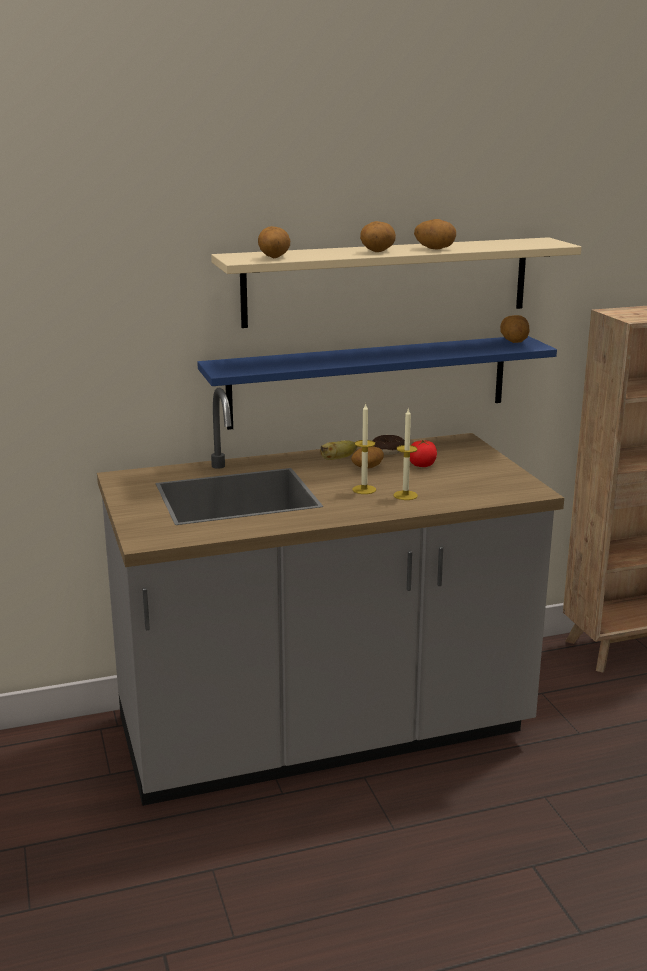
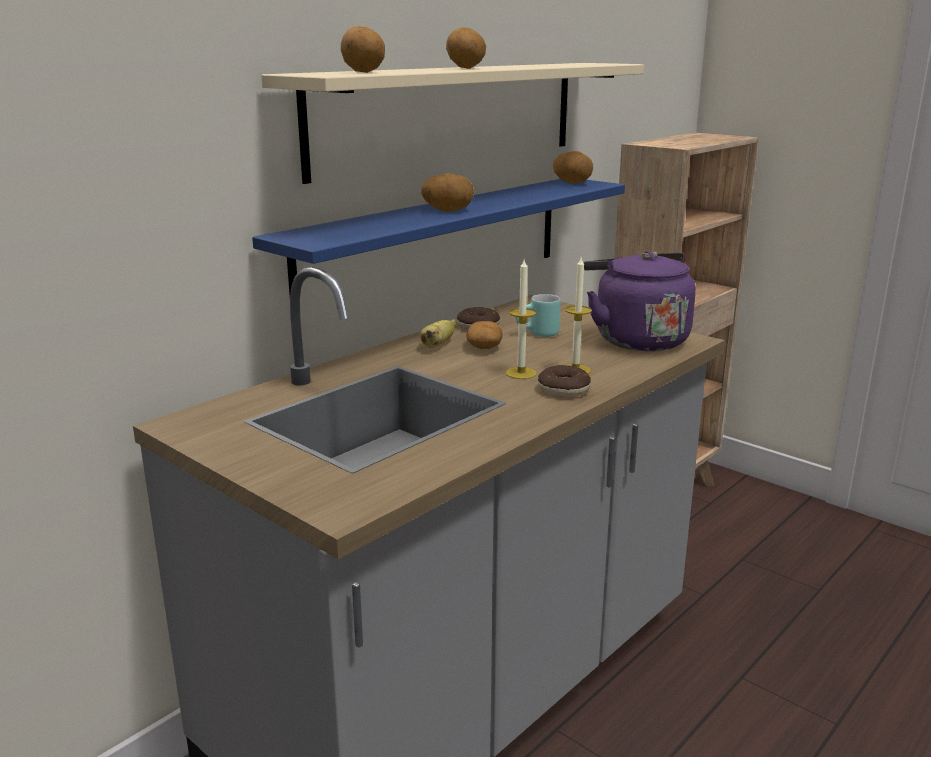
camera: 30 degrees left, 0 degrees up
tomato [410,440,437,467] -> turquoise mug [515,294,560,337]
potato [414,219,456,250] -> potato moved to [421,173,474,211]
none -> donut [538,365,591,397]
none -> purple kettle [584,251,696,351]

